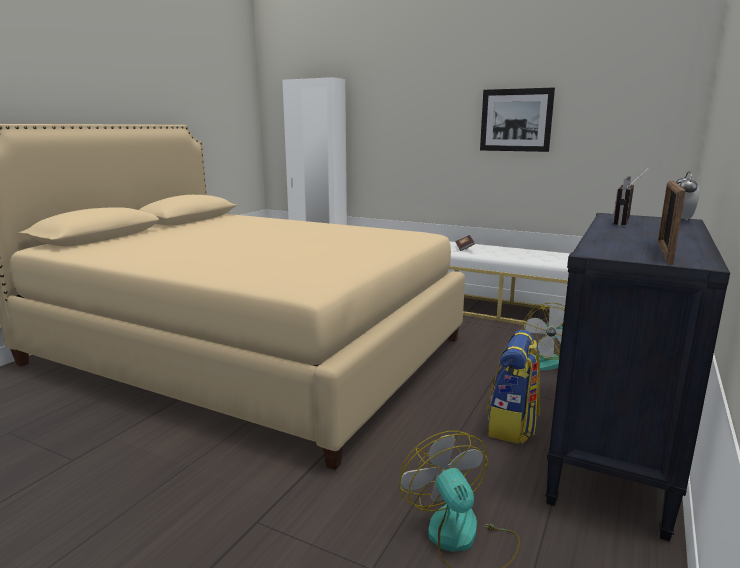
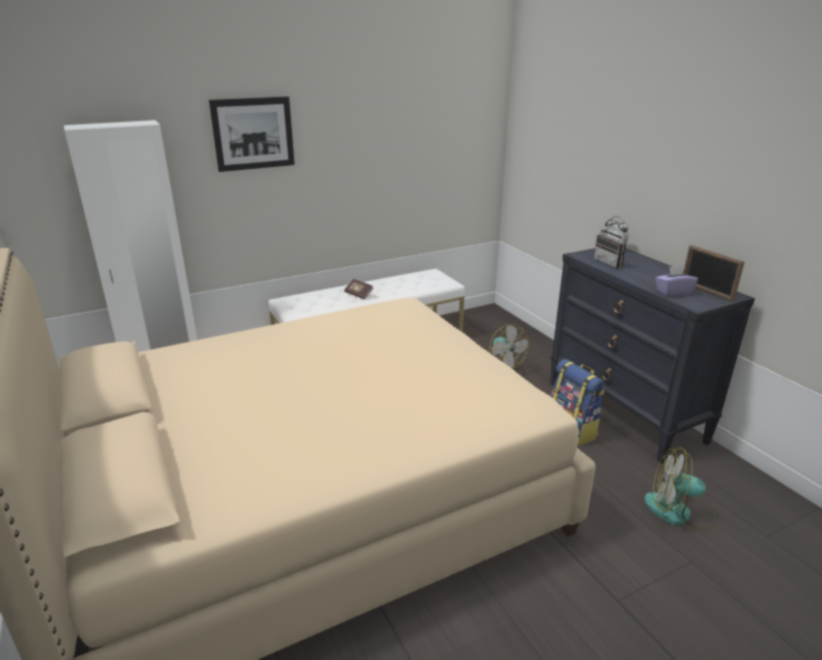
camera: 55 degrees left, 10 degrees up
picture [480,88,555,152] -> picture moved to [209,96,295,172]
none -> purple tissue box [655,266,698,297]

